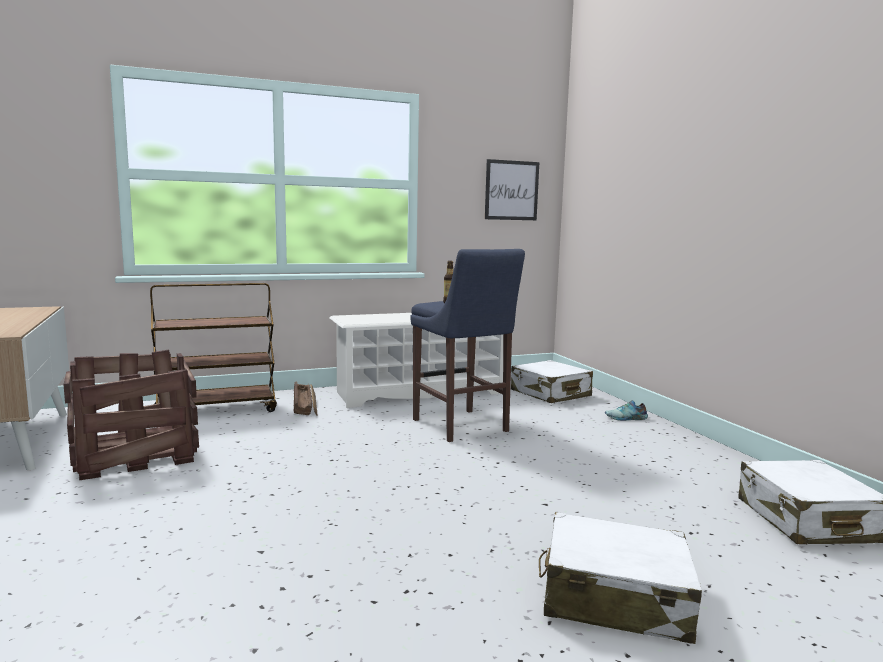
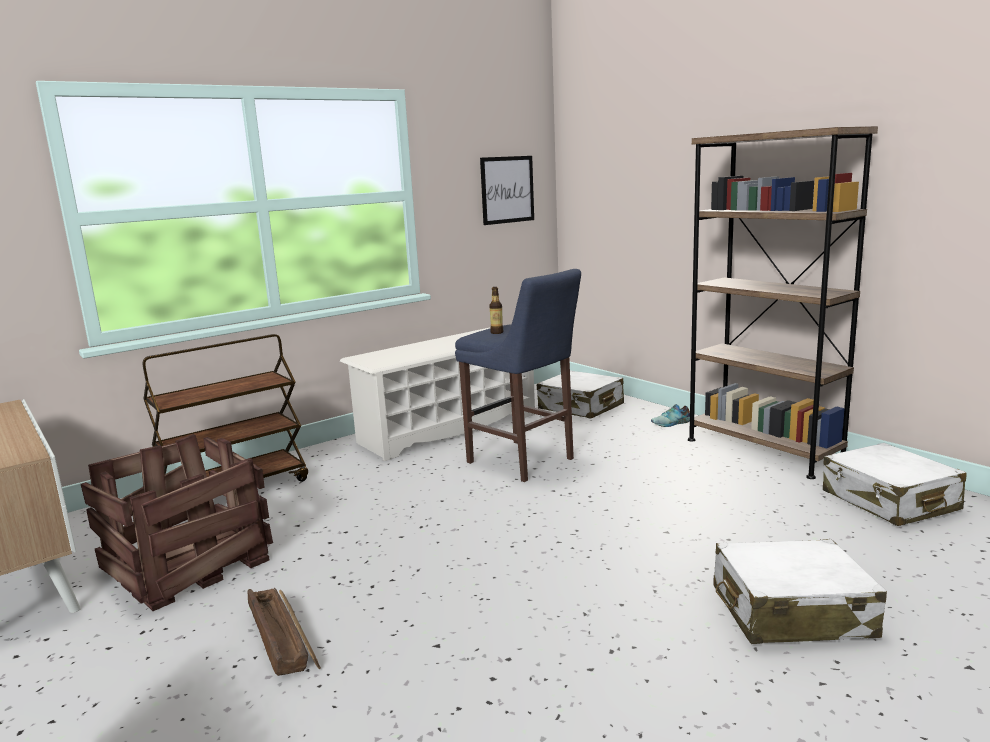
camera: 15 degrees left, 5 degrees up
crate [294,382,317,416] -> crate moved to [248,588,321,676]
none -> brown bookcase [688,126,878,479]

